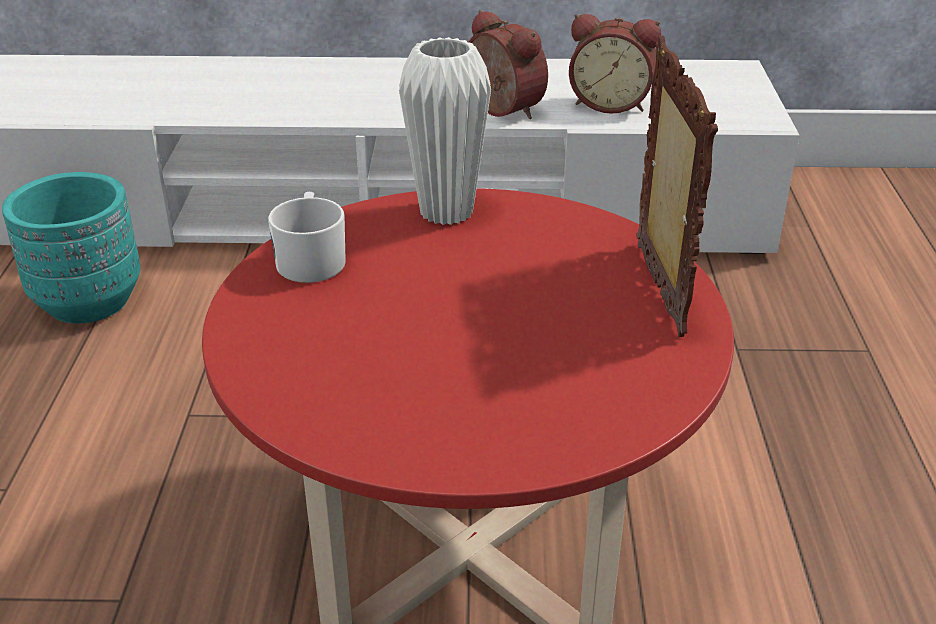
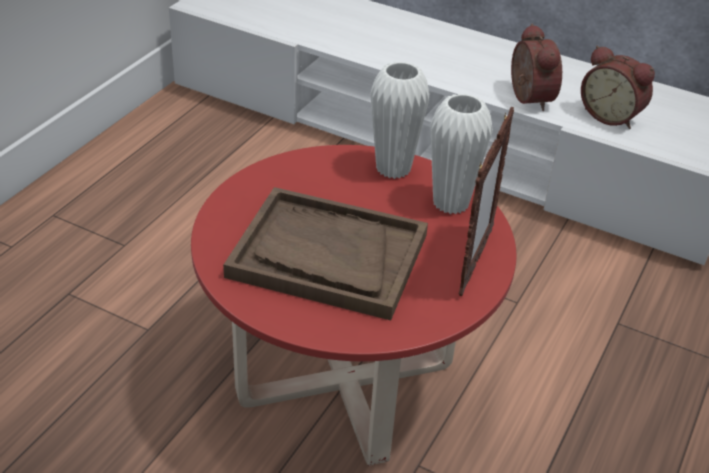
camera: 25 degrees right, 5 degrees up
turquoise planter [2,172,141,324] -> none
white mug [268,192,346,283] -> none
none -> brown tray [223,187,428,320]
none -> white vase [430,93,493,214]

